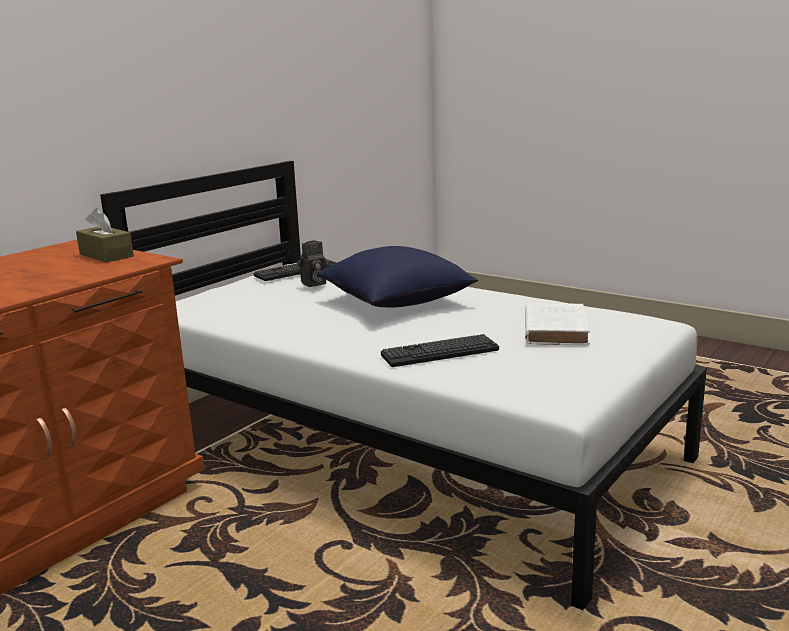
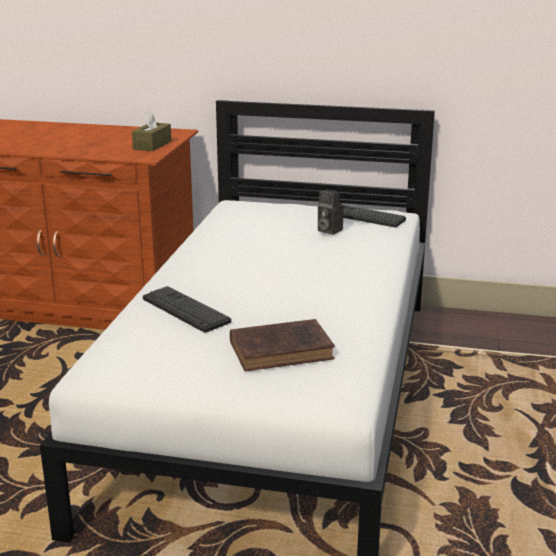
camera: 65 degrees right, 5 degrees up
blue pillow [316,246,478,308] -> none
white book [525,303,590,345] -> brown book [230,319,335,371]

